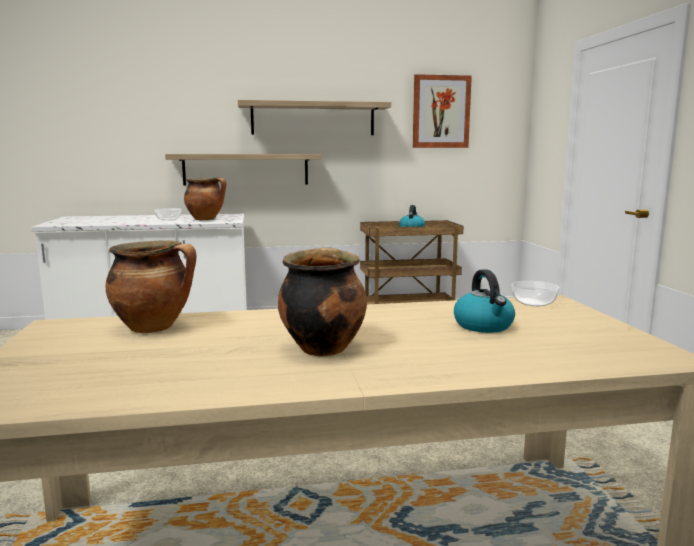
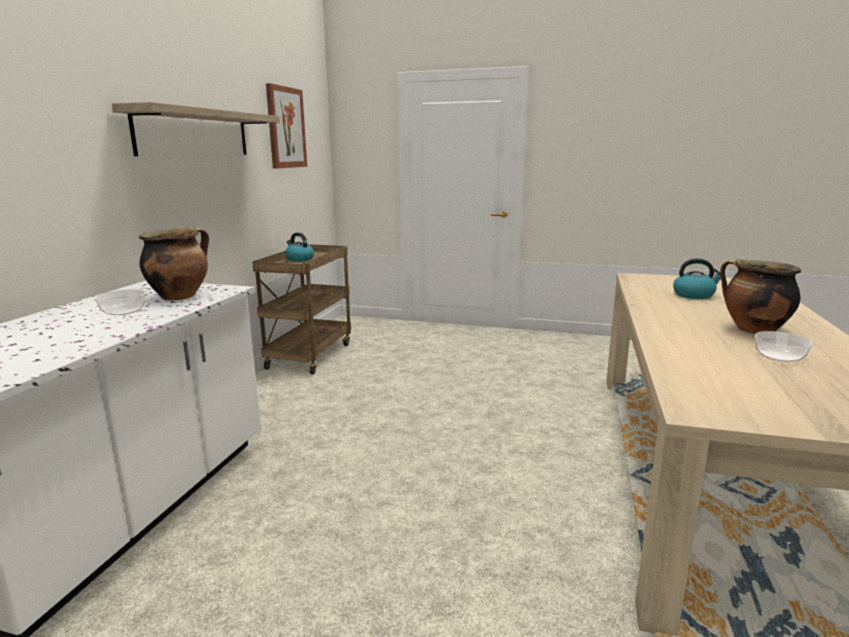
camera: 65 degrees left, 5 degrees up
cooking pot [105,240,197,333] -> none
shelf [165,154,322,186] -> none
bowl [512,281,559,306] -> bowl moved to [755,331,812,362]

